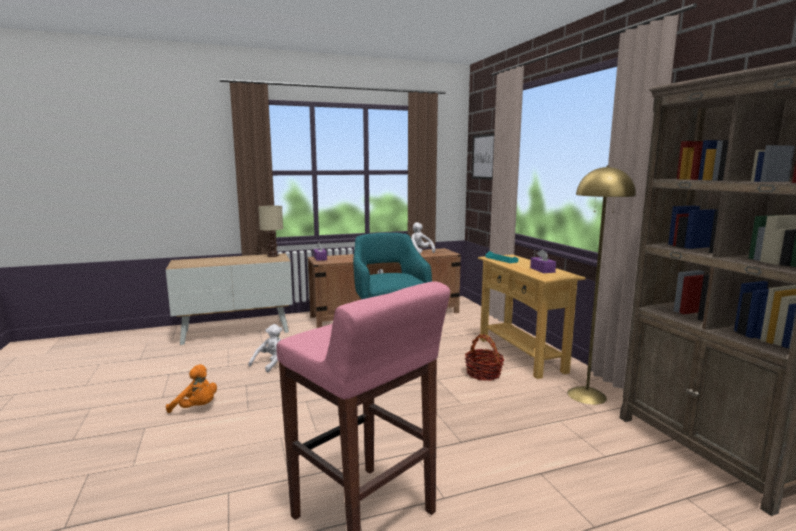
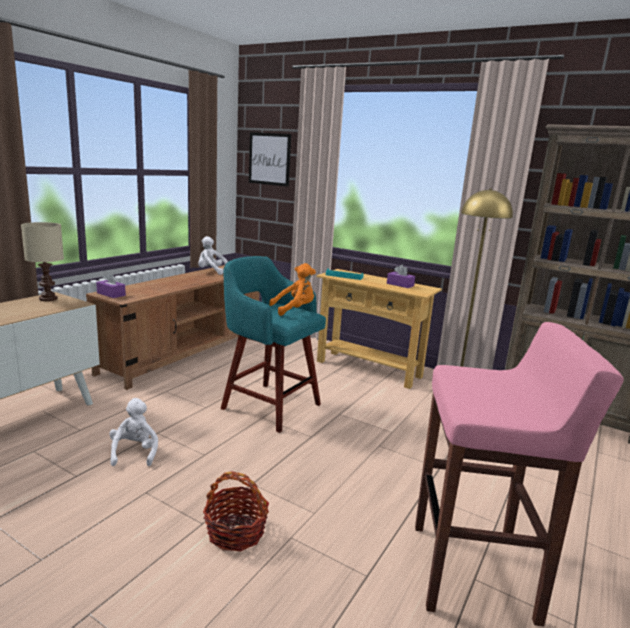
camera: 40 degrees left, 5 degrees up
orange plush toy [166,364,217,413] -> orange plush toy moved to [269,263,316,316]
basket [465,334,504,381] -> basket moved to [203,471,269,551]

